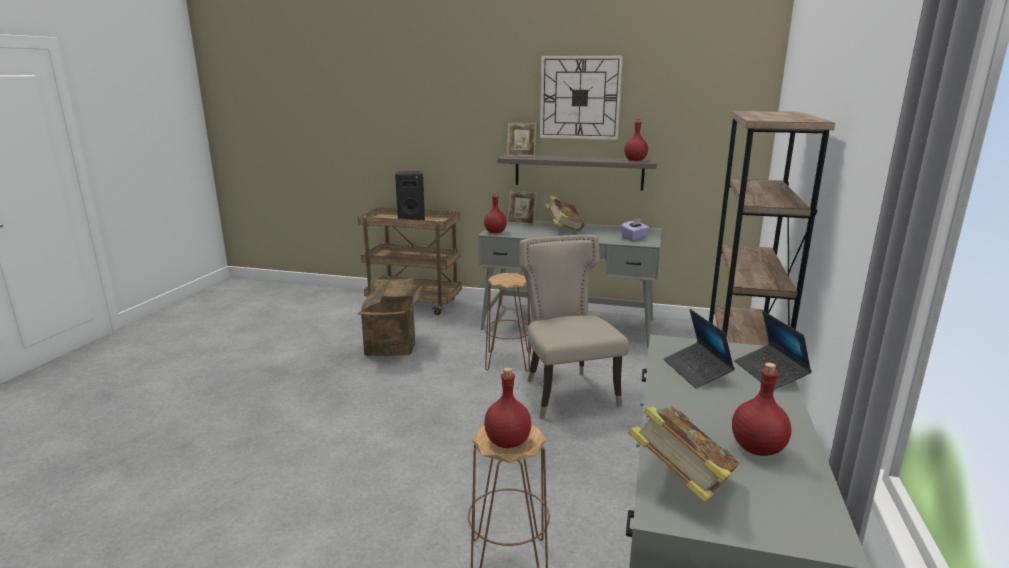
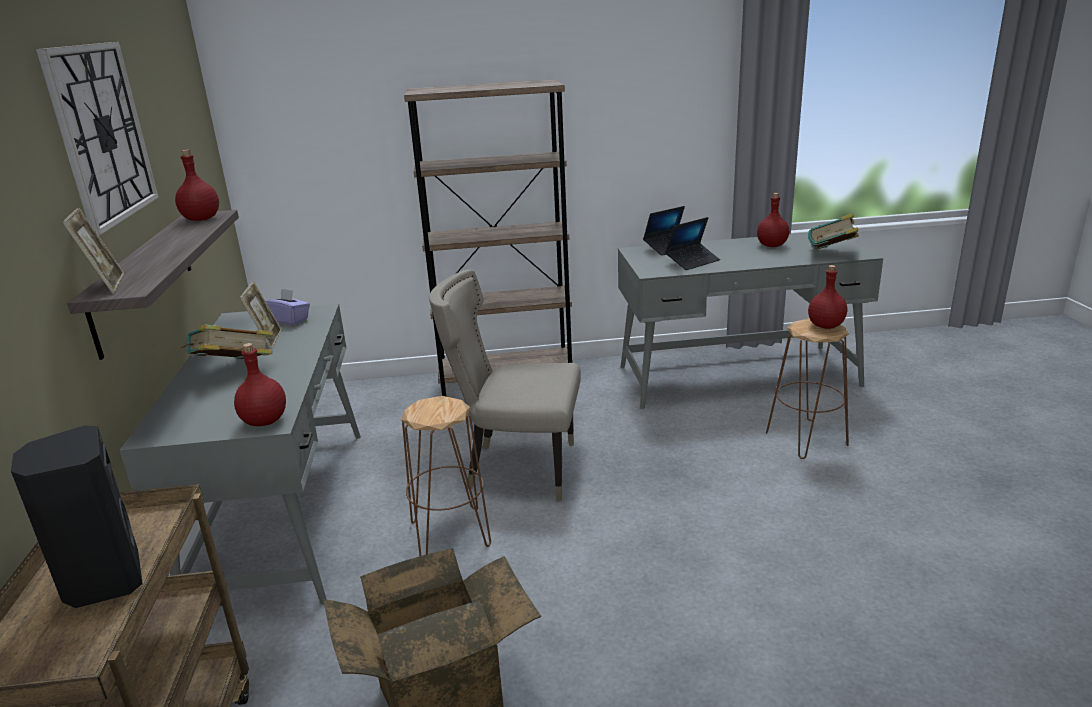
camera: 110 degrees left, 5 degrees up
picture frame [507,191,537,225] -> picture frame moved to [240,281,282,349]
beige chair [520,235,629,418] -> beige chair turned 45 degrees clockwise [429,269,581,502]

